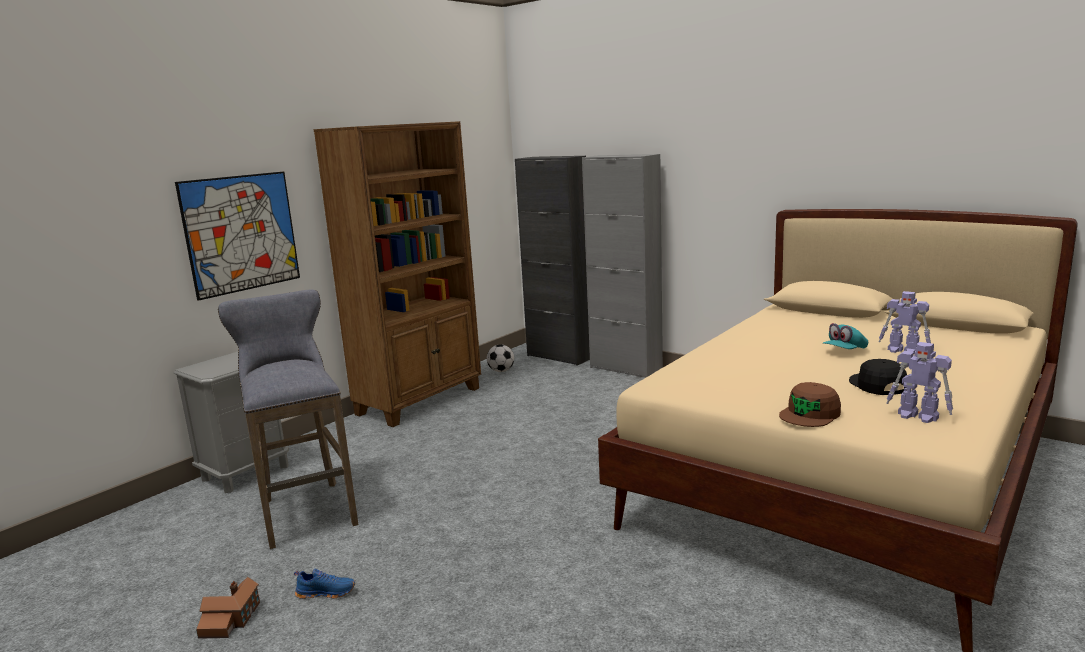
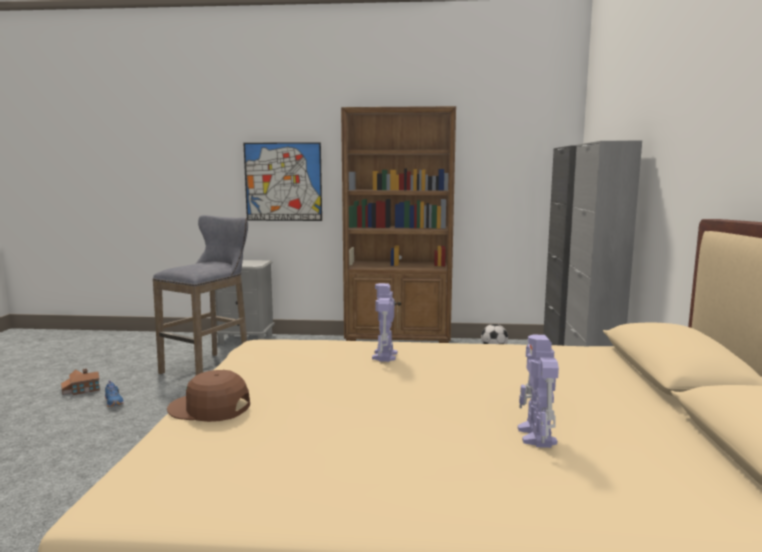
camera: 55 degrees right, 5 degrees down
turquoise cap [823,323,868,349] -> none
black cap [849,359,907,395] -> none
toy robot [886,342,953,423] -> toy robot moved to [372,283,397,362]

